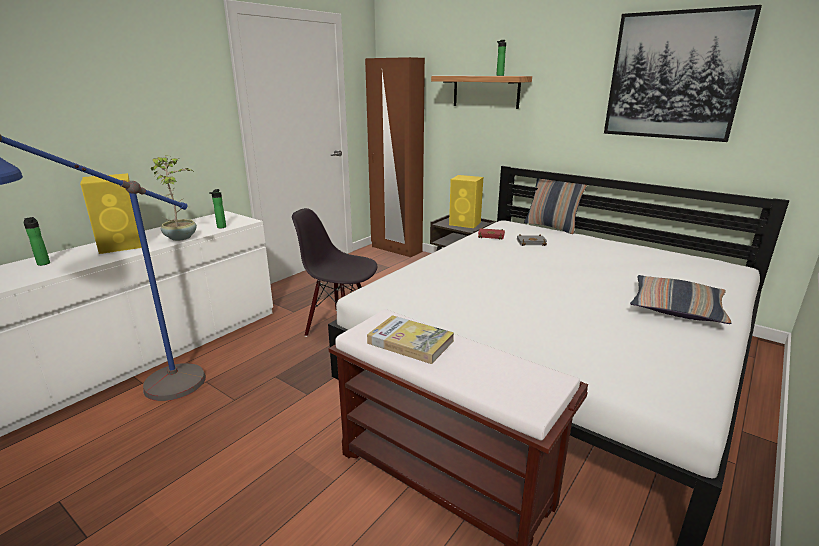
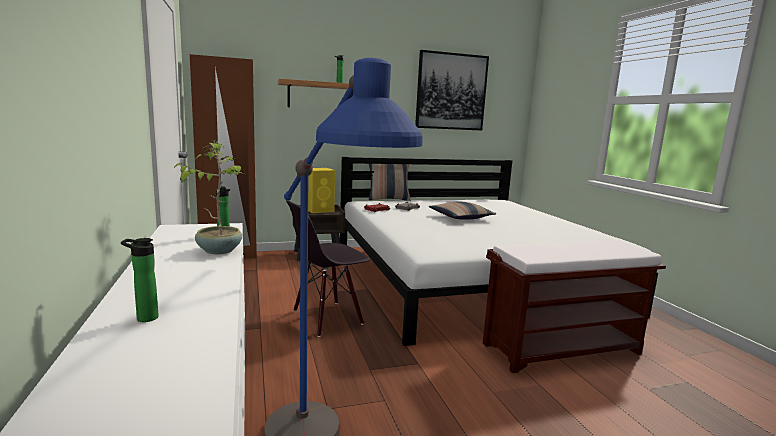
camera: 55 degrees left, 10 degrees down
yellow speaker [80,173,142,254] -> none
book [367,315,454,364] -> none
pillow [630,275,731,324] -> pillow moved to [429,202,496,220]

